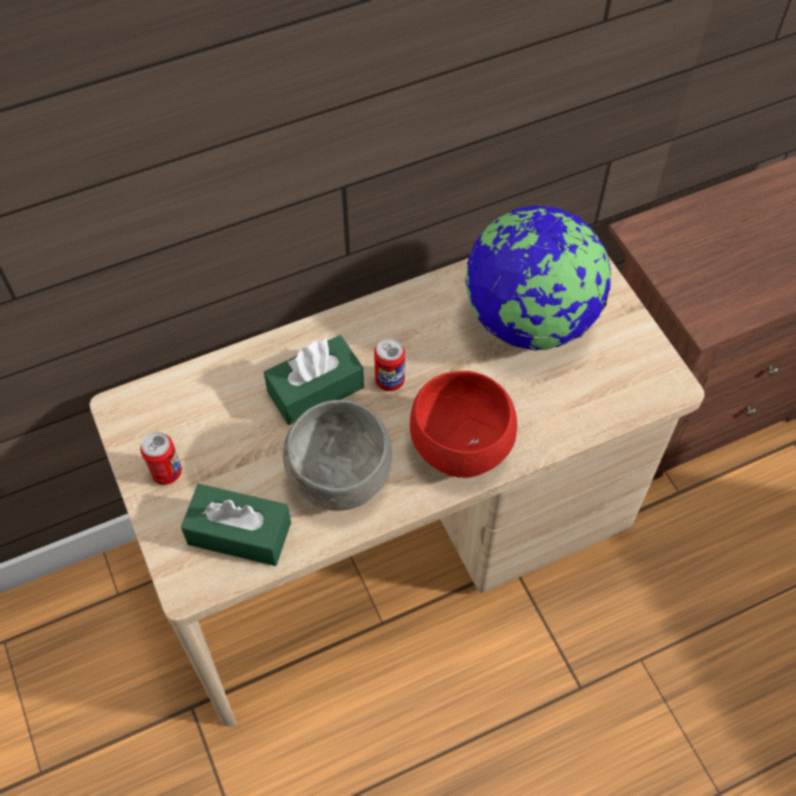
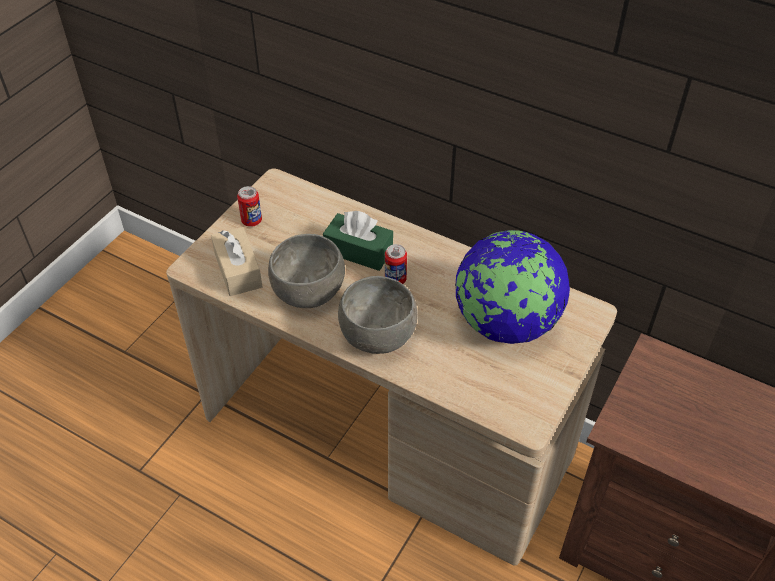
camera: 55 degrees right, 10 degrees down
green tissue box [181,484,291,566] -> beige tissue box [211,227,262,296]
red bowl [410,371,517,478] -> grey bowl [338,276,418,354]

